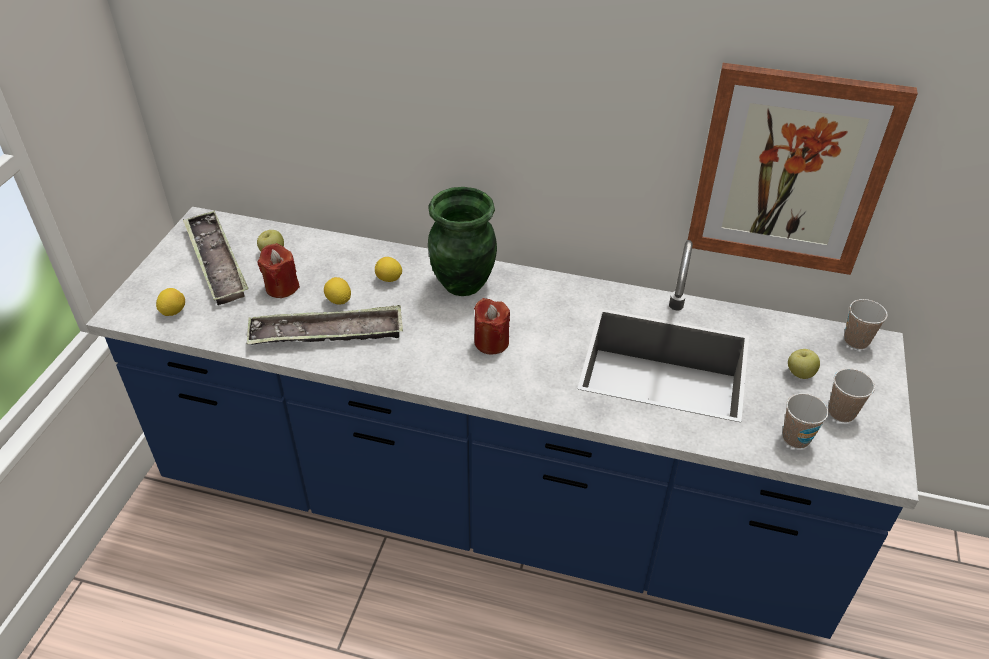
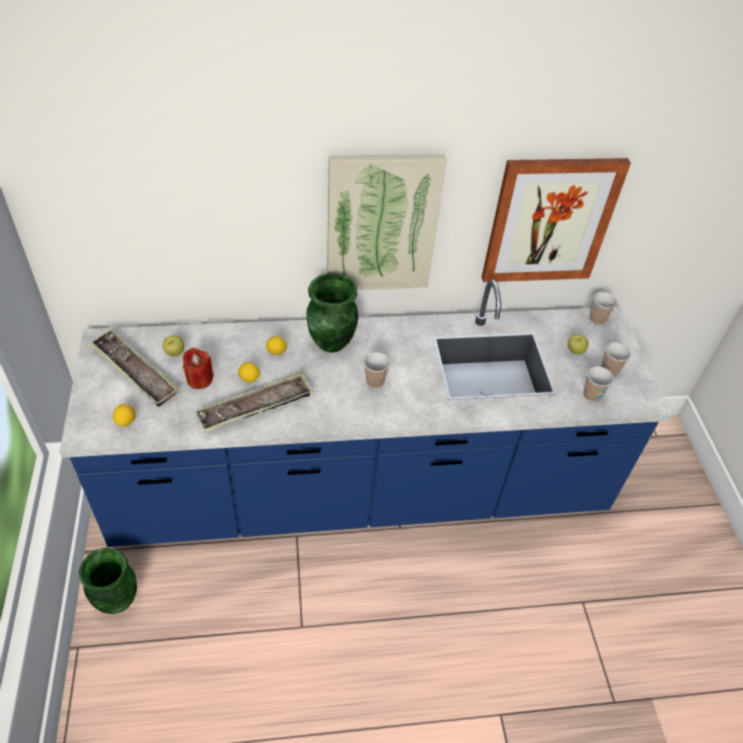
camera: 25 degrees left, 5 degrees up
red candle [474,298,510,354] -> cup [364,352,390,388]
none -> green vase [79,548,137,614]
none -> picture [327,154,446,290]

